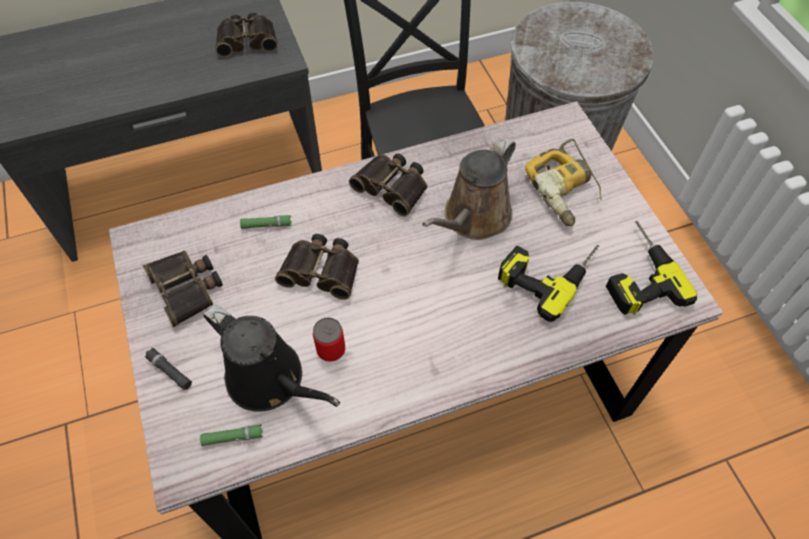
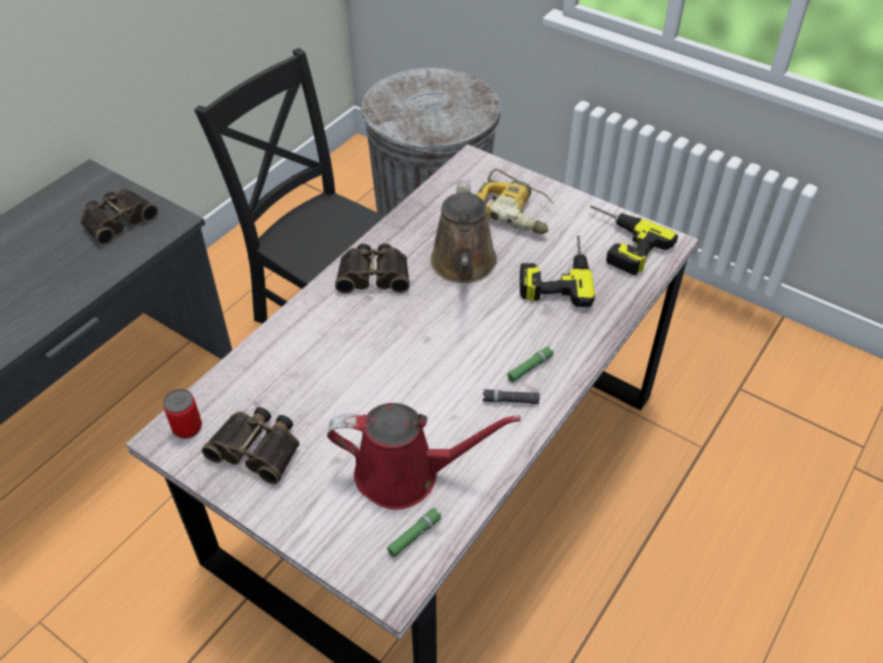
camera: 35 degrees left, 10 degrees down
black flashlight [145,348,192,390] -> black flashlight moved to [483,389,540,404]
black watering can [203,304,340,412] -> red watering can [327,403,521,510]
green flashlight [240,215,292,229] -> green flashlight moved to [507,346,554,383]
binoculars [275,234,359,300] -> none
can [313,317,345,362] -> can moved to [163,389,202,439]

